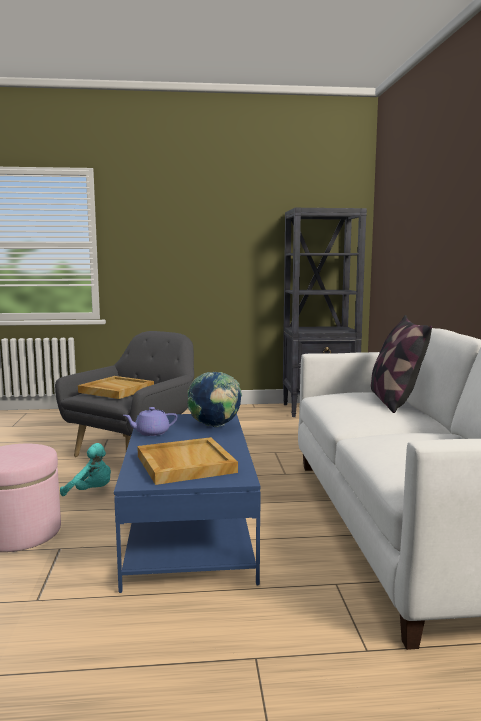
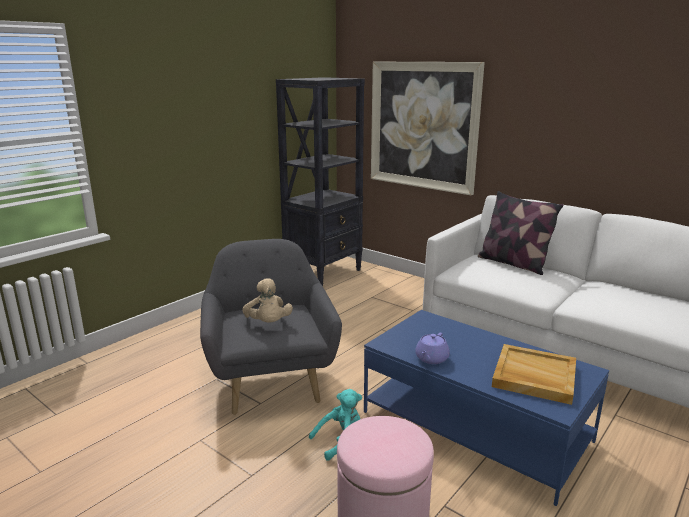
camera: 45 degrees left, 10 degrees up
beige tray [78,376,154,399] -> beige plush toy [242,278,293,323]
globe [187,372,242,427] -> none
none -> picture [371,62,485,195]

